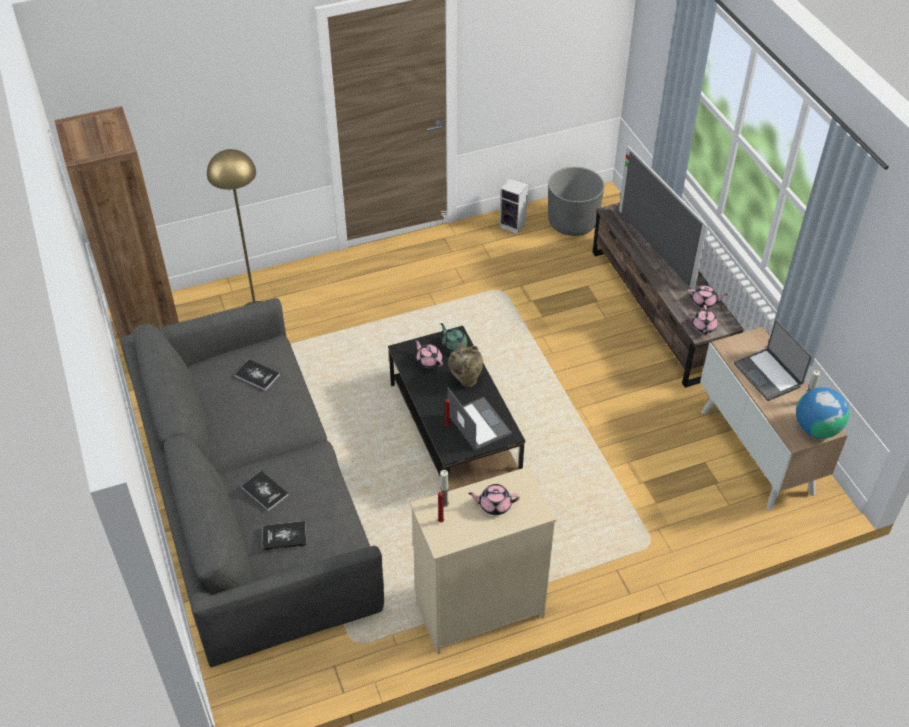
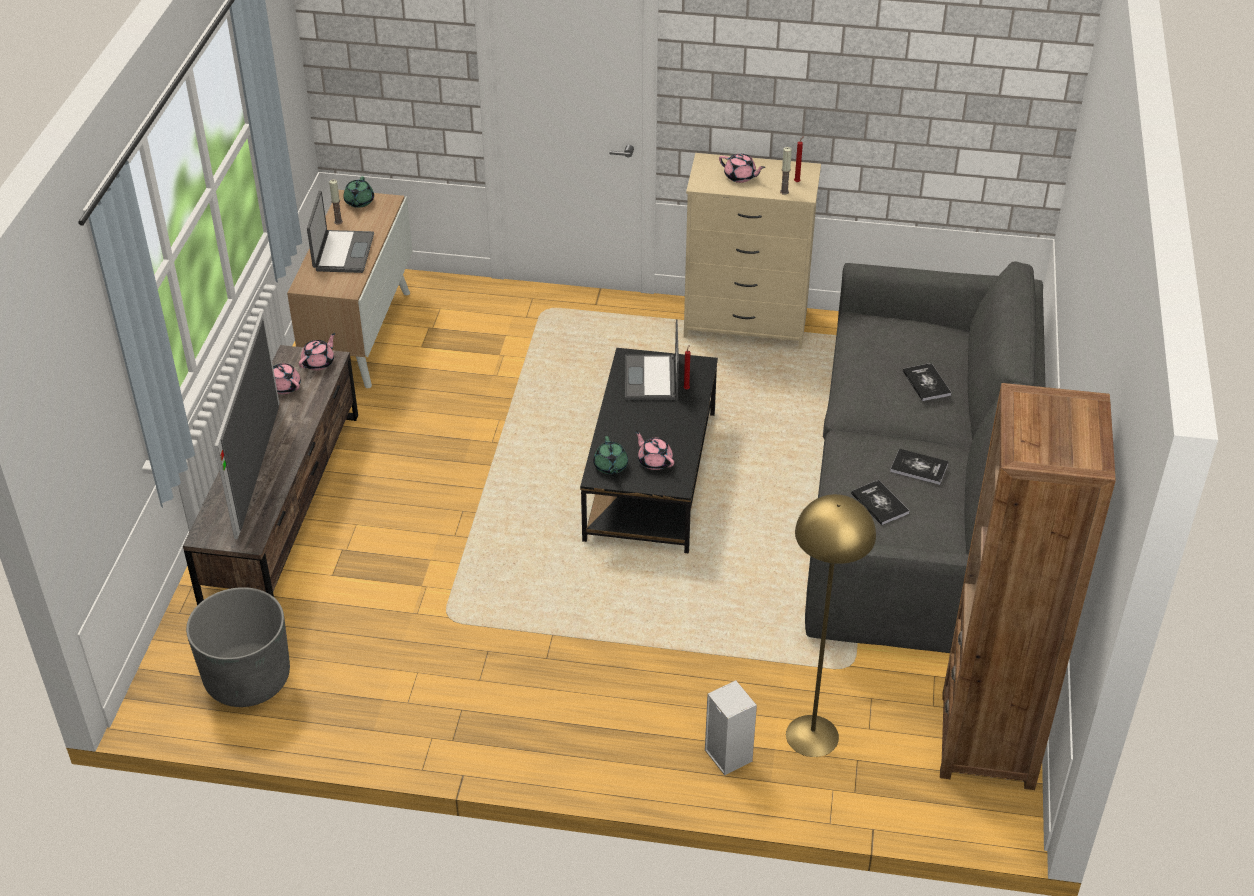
camera: 150 degrees left, 5 degrees down
book [262,521,307,550] -> book moved to [890,449,949,485]
pink teapot [415,339,443,368] -> pink teapot turned 150 degrees clockwise [635,431,674,470]
beige vase [448,343,483,387] -> none
speaker [499,178,528,234] -> speaker moved to [705,680,757,775]
globe [796,387,849,438] -> green teapot [343,176,374,208]

